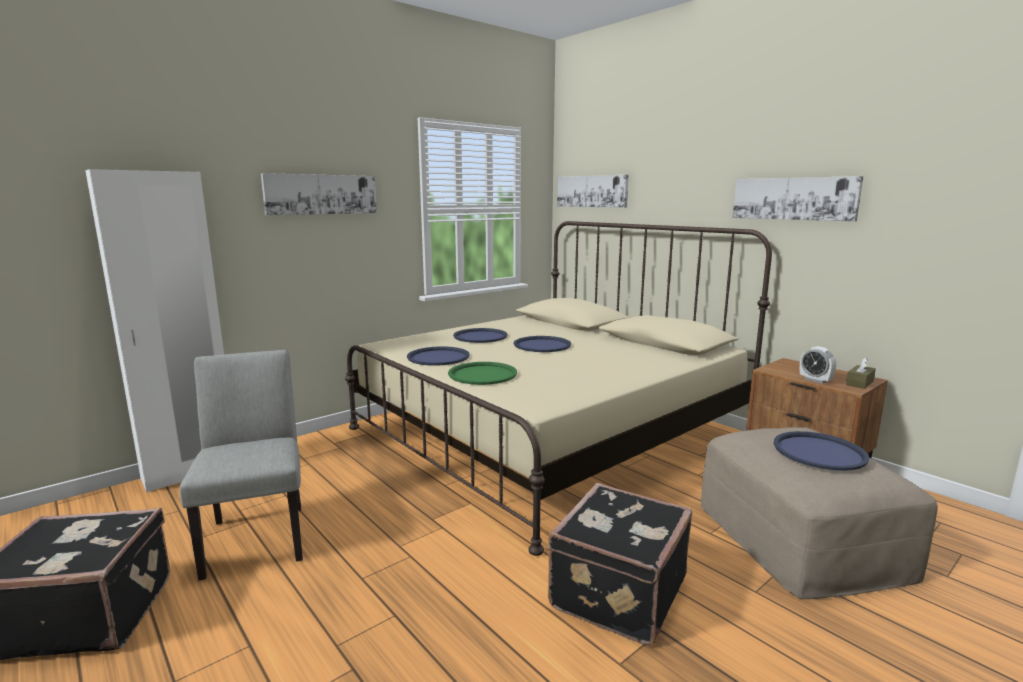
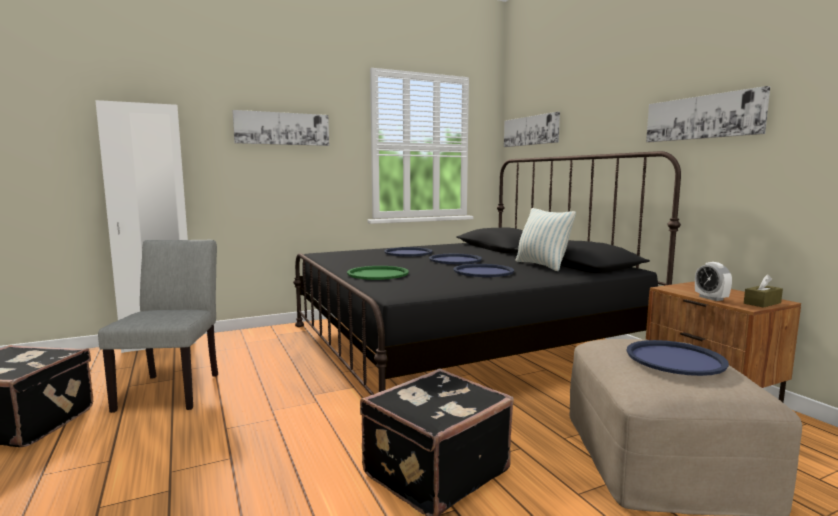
camera: 15 degrees right, 5 degrees down
beige bed [345,221,772,556] -> black bed [293,151,681,395]
blue tray [407,346,469,366] -> blue tray moved to [453,264,514,277]
none -> pillow [515,208,576,271]

